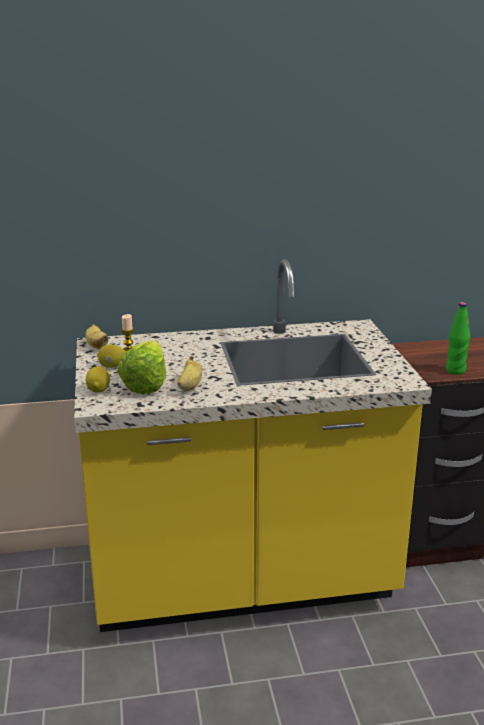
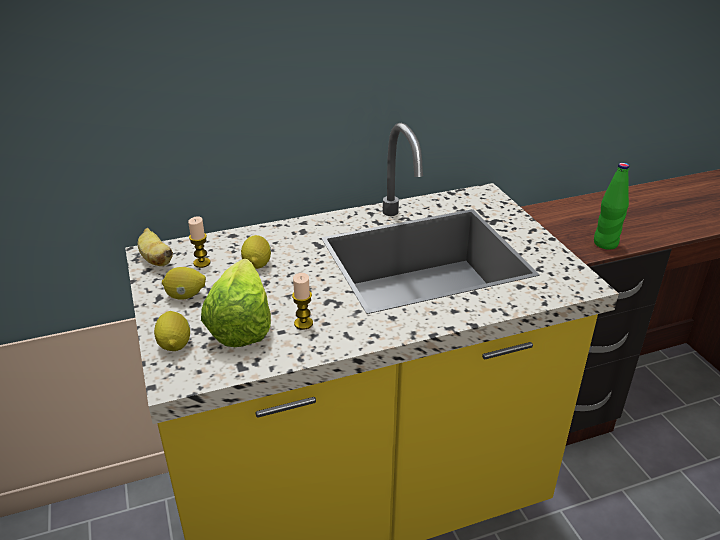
camera: 10 degrees left, 10 degrees up
banana [177,356,202,391] -> candle [292,273,313,330]
none -> lemon [241,235,271,269]

